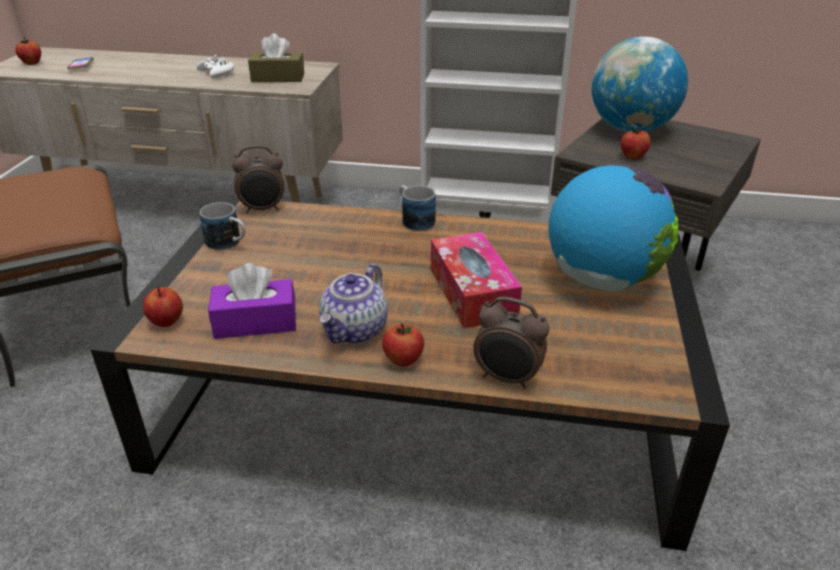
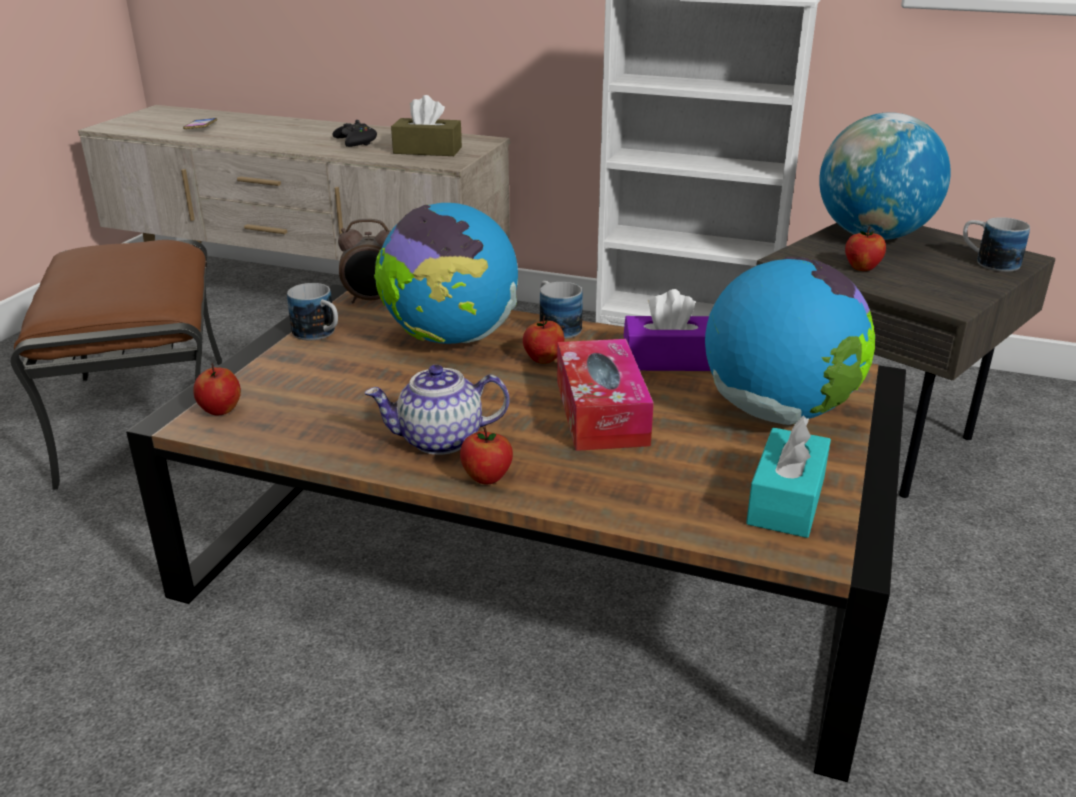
camera: 10 degrees right, 5 degrees down
apple [15,37,41,65] -> apple moved to [523,315,564,364]
white game controller [197,55,234,78] -> black game controller [332,120,377,147]
purple tissue box [208,263,296,339] -> purple tissue box moved to [623,289,711,371]
teapot [319,264,388,344] -> teapot turned 45 degrees clockwise [365,365,510,455]
alarm clock [473,297,549,389] -> none
none -> globe [374,203,518,344]
none -> turquoise tissue box [746,416,831,538]
none -> mug [963,217,1030,272]

